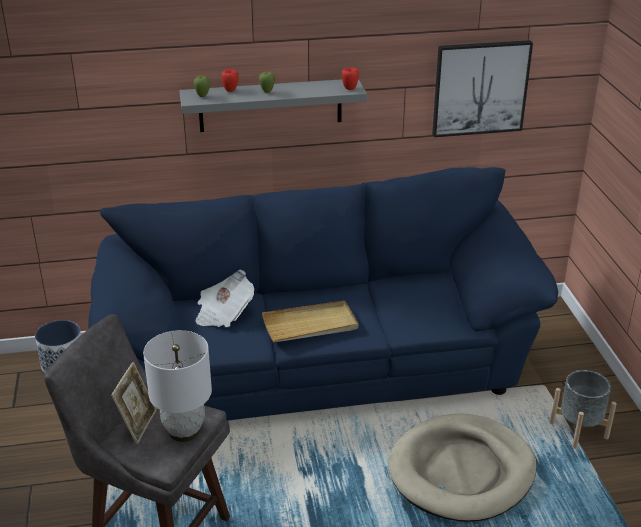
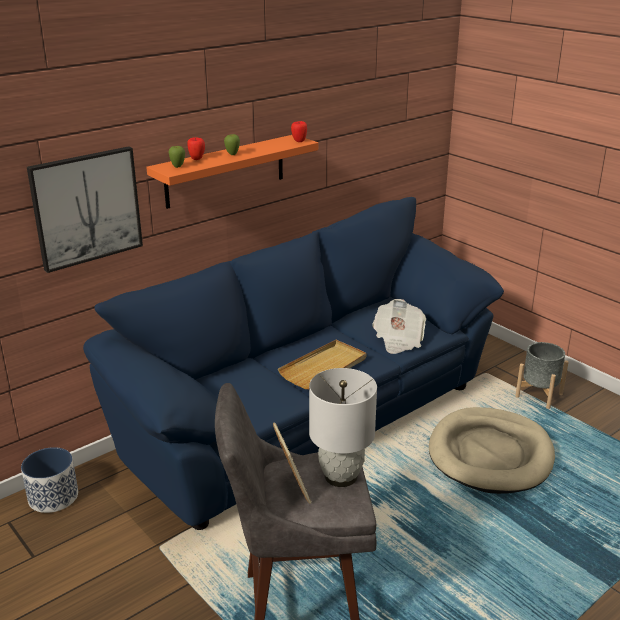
camera: 30 degrees left, 5 degrees down
grey shelf [179,79,367,132] -> orange shelf [146,135,318,209]
newspaper [195,270,254,327] -> newspaper moved to [372,299,426,354]
picture [432,40,533,137] -> picture moved to [27,146,143,273]

